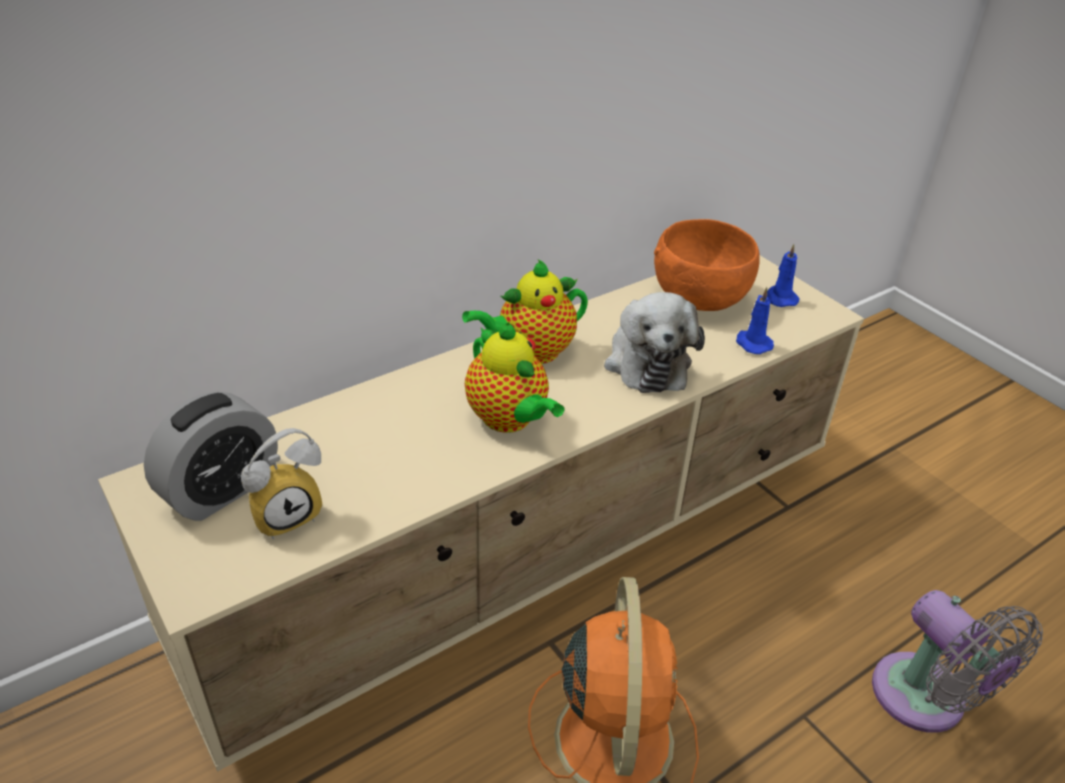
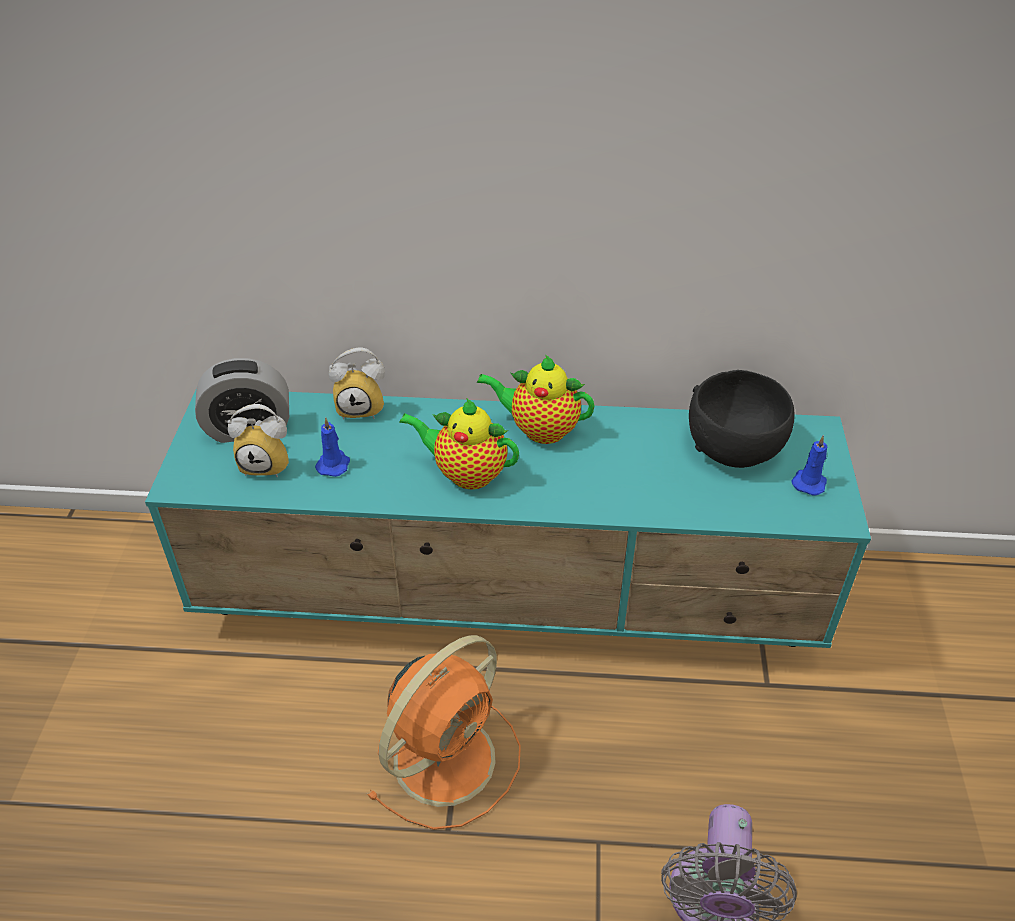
camera: 40 degrees right, 5 degrees up
beige tv stand [98,256,864,771] -> turquoise tv stand [145,388,871,648]
teapot [465,322,564,433] -> teapot turned 105 degrees clockwise [399,398,519,490]
plush toy [604,292,705,393] -> none
orange bowl [654,219,760,311] -> black bowl [689,370,795,468]
blue candle [736,287,774,354] -> blue candle moved to [315,417,350,477]
none -> alarm clock [329,347,385,420]

